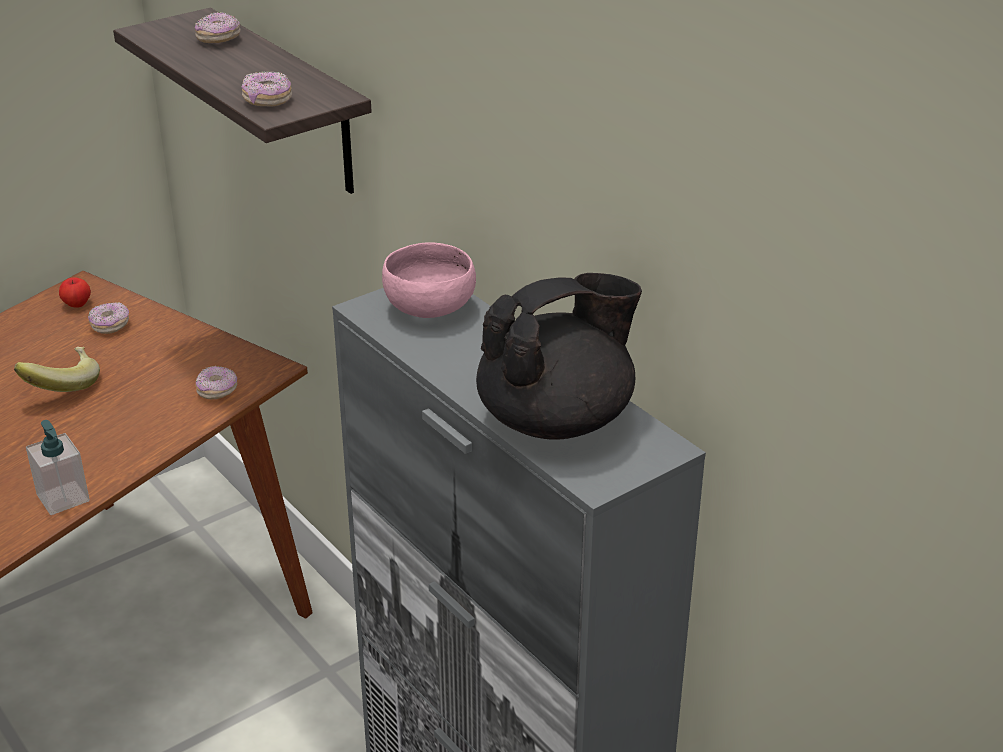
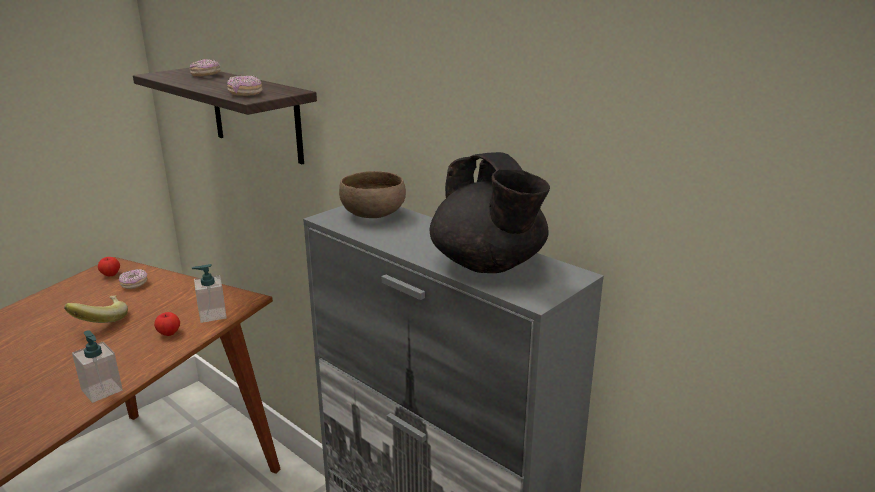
camera: 10 degrees left, 10 degrees down
donut [196,366,237,399] -> soap dispenser [191,264,227,323]
pink bowl [382,242,476,318] -> brown bowl [339,171,406,218]
black teapot [476,273,642,440] -> black teapot turned 105 degrees clockwise [430,152,550,273]
none -> apple [154,312,180,336]

